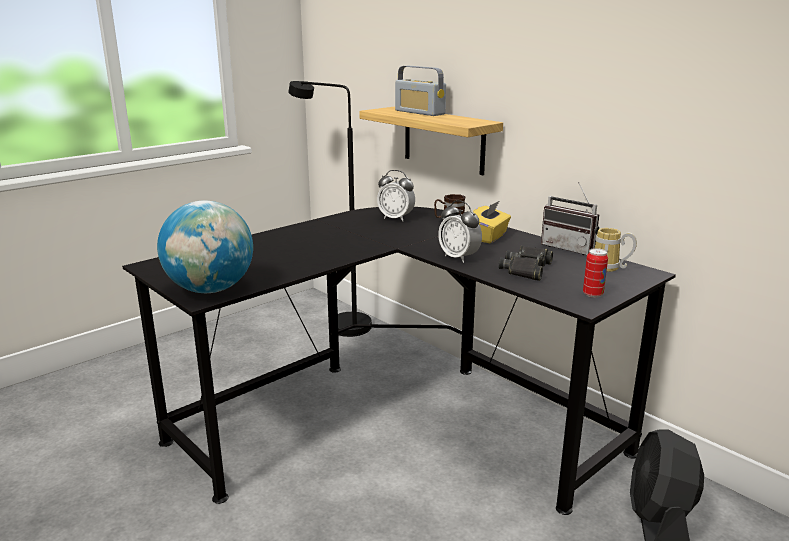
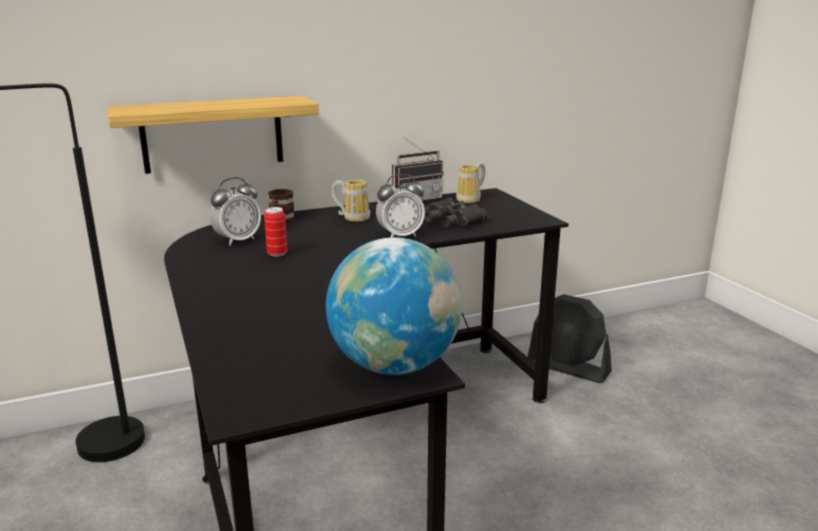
camera: 70 degrees left, 0 degrees up
radio [395,66,446,116] -> none
yellow tissue box [472,201,511,243] -> mug [332,180,370,222]
can [583,248,608,298] -> can moved to [264,207,287,257]

